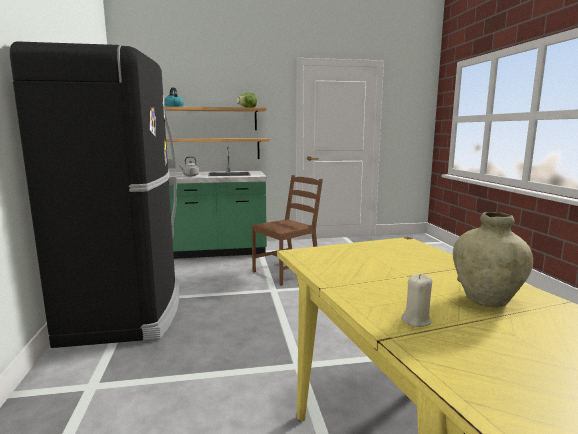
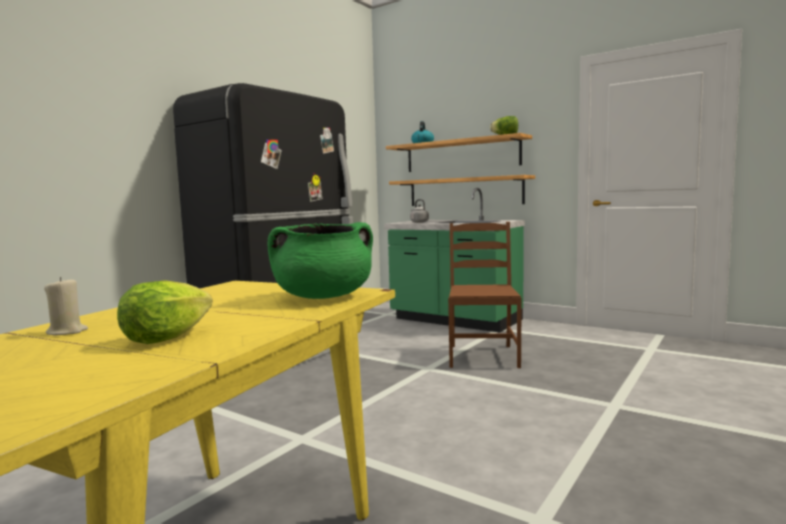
camera: 45 degrees right, 5 degrees down
brown chair [252,175,323,286] -> brown chair turned 90 degrees counterclockwise [448,222,522,368]
beige vase [453,212,533,307] -> lettuce [117,280,213,344]
none -> green cooking pot [268,222,373,299]

